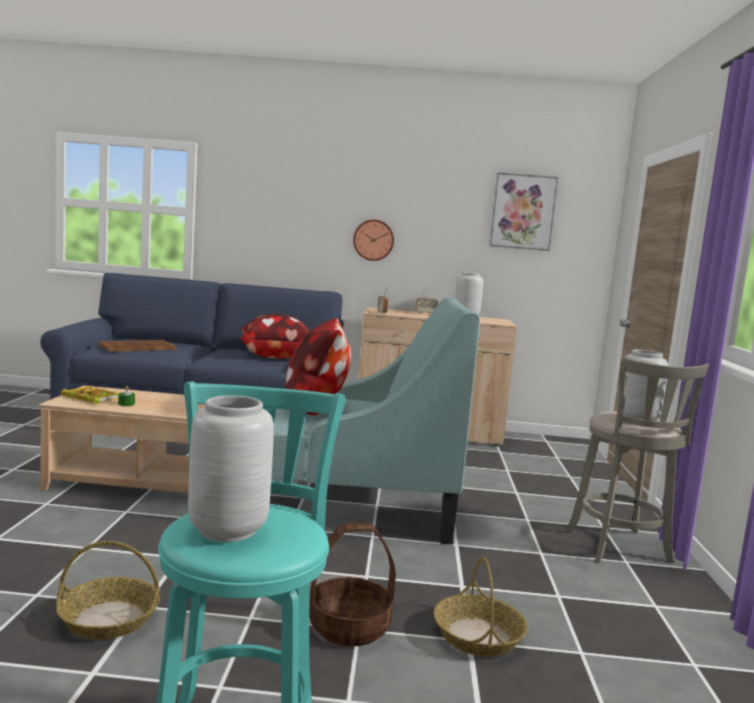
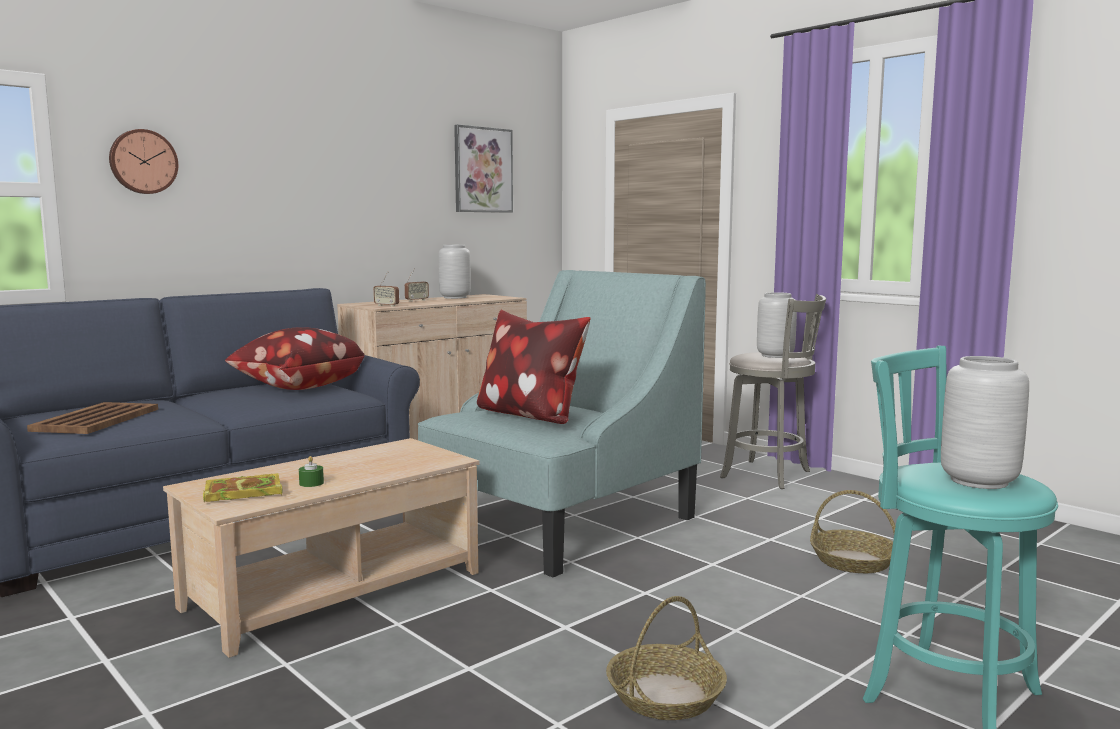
camera: 45 degrees left, 0 degrees up
basket [309,523,396,646] -> none
wall clock [353,220,394,261] -> wall clock moved to [109,129,178,194]

